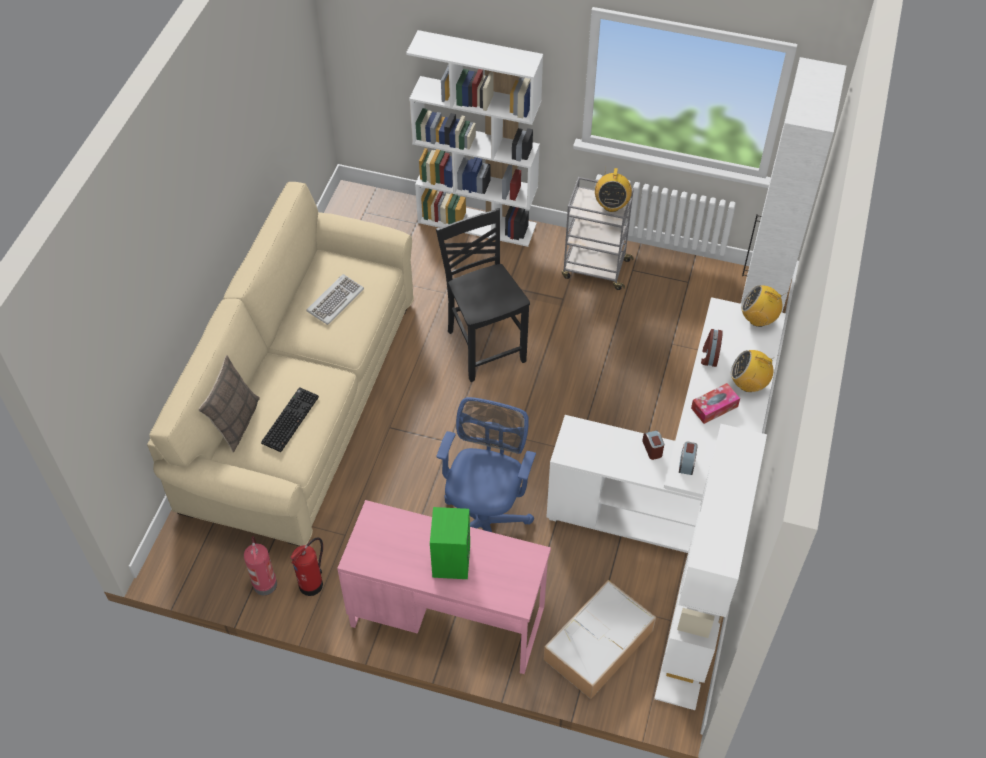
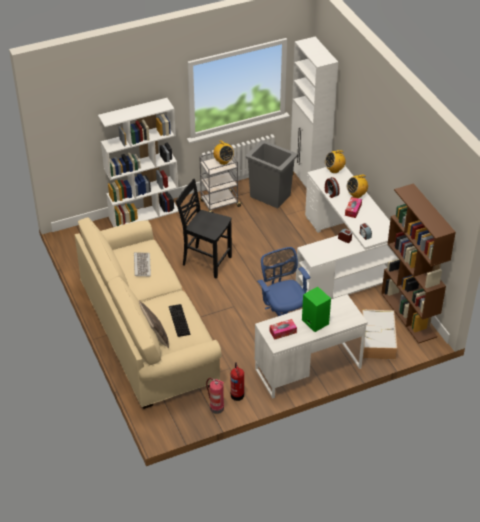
camera: 40 degrees left, 10 degrees down
pink desk [337,500,551,674] -> white desk [255,294,368,399]
white bookcase [654,424,767,710] -> brown bookcase [381,183,456,344]
none -> grey trash can [246,140,298,208]
none -> tissue box [270,319,297,340]

